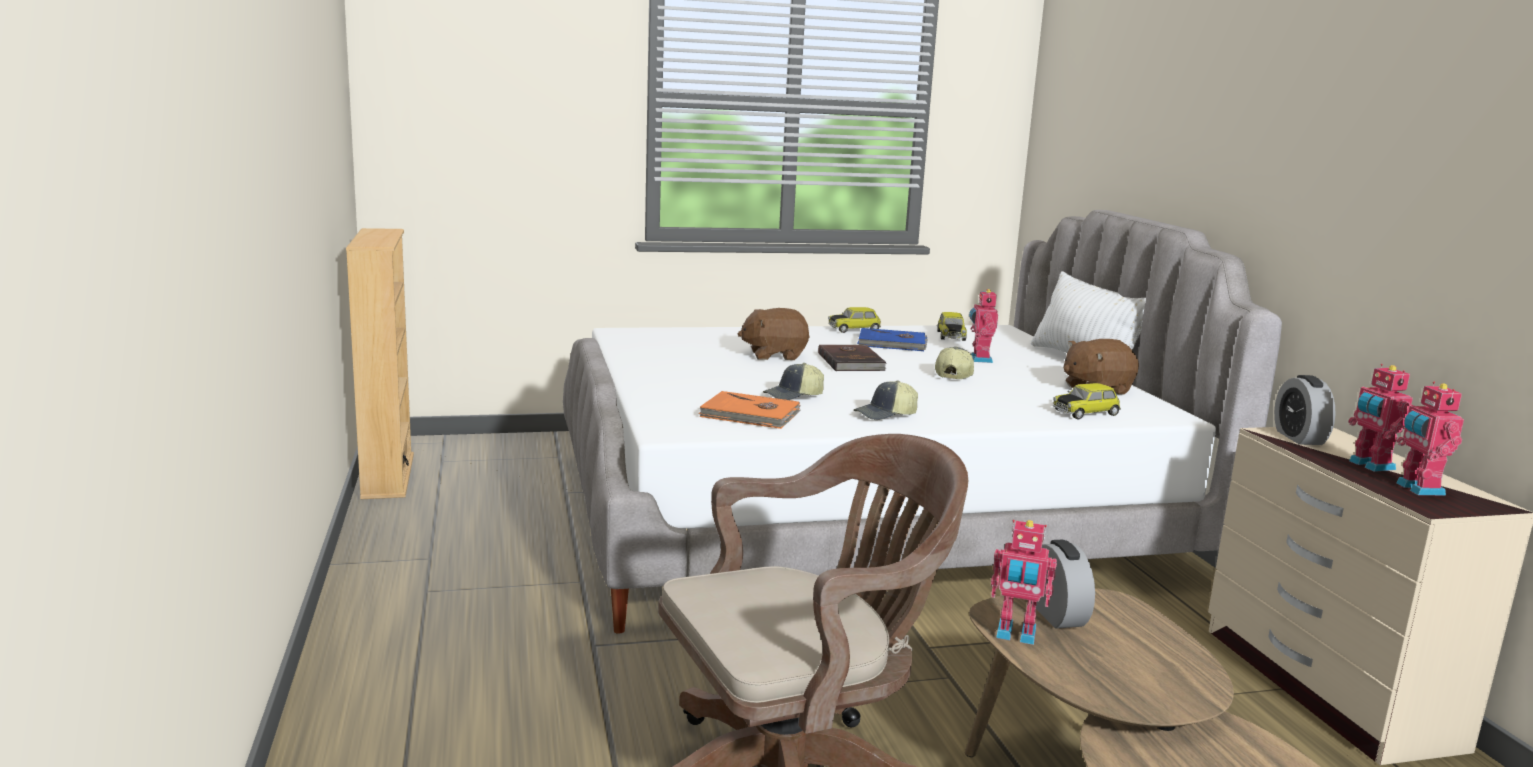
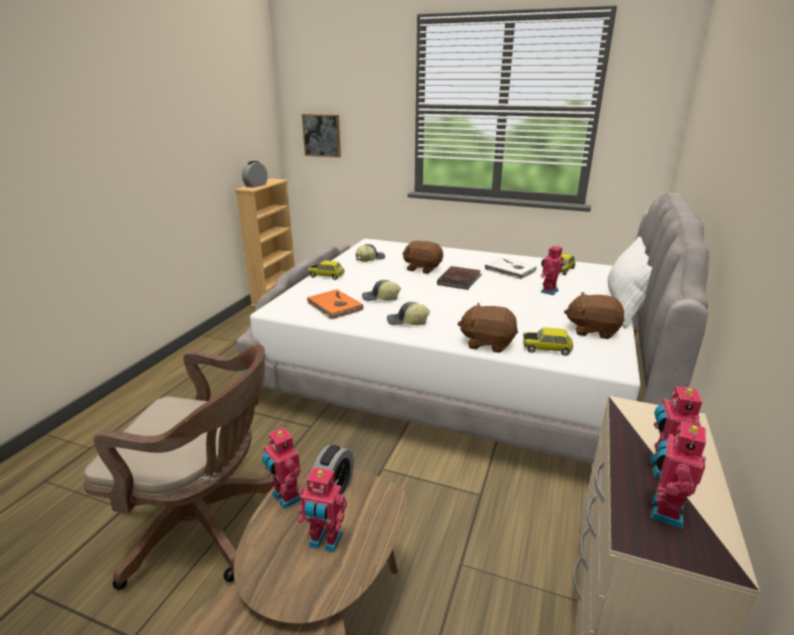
camera: 35 degrees right, 10 degrees up
toy car [828,307,881,333] -> toy car moved to [308,260,345,280]
blue book [857,328,927,351] -> white book [484,258,536,279]
cap [935,347,974,379] -> cap moved to [356,244,385,262]
alarm clock [1274,375,1335,445] -> alarm clock moved to [242,161,268,188]
none -> toy robot [298,467,347,553]
none -> picture [302,114,341,158]
none -> brown plush toy [457,303,518,353]

